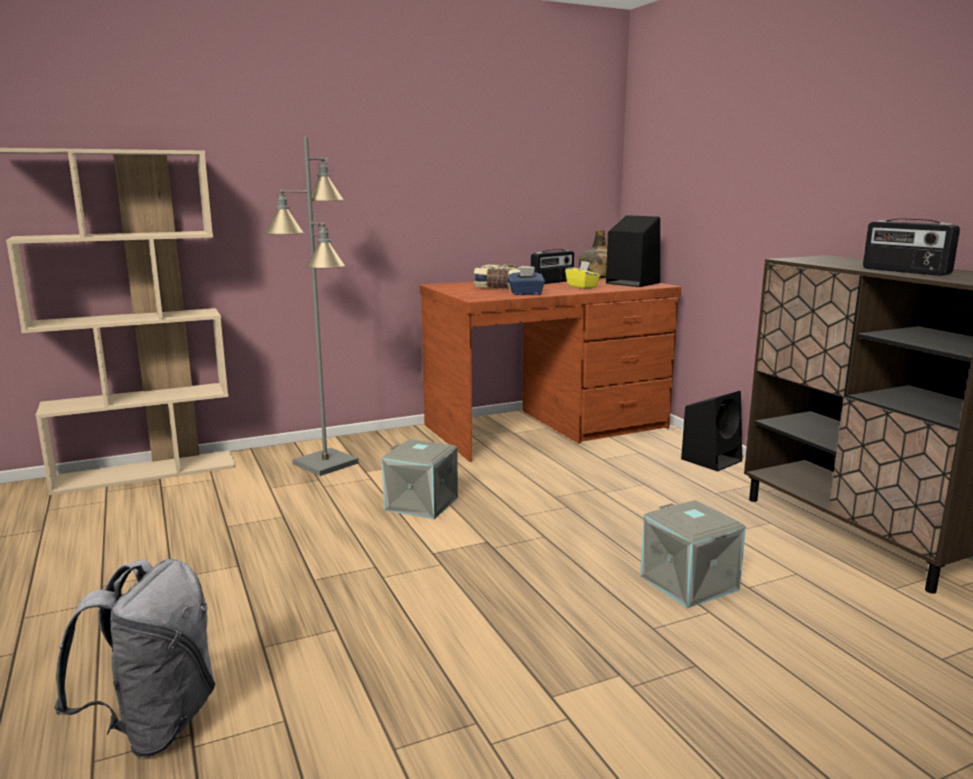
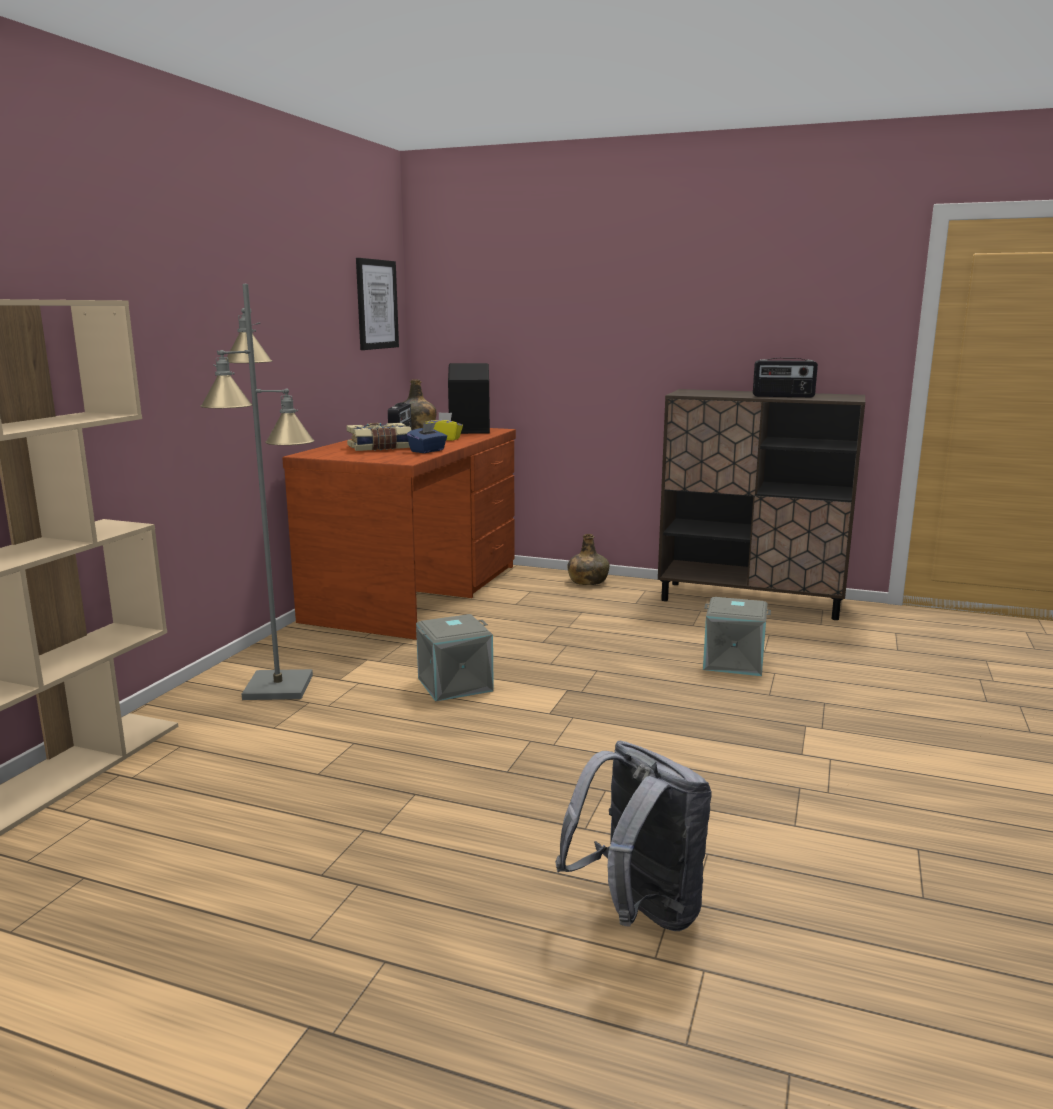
camera: 45 degrees left, 0 degrees up
black speaker [681,391,742,471] -> green bottle [567,534,609,585]
none -> picture [356,258,399,350]

